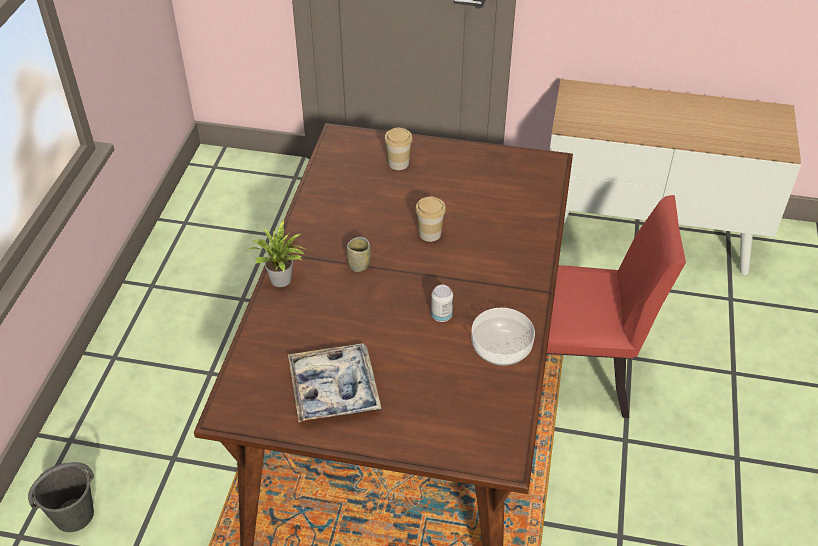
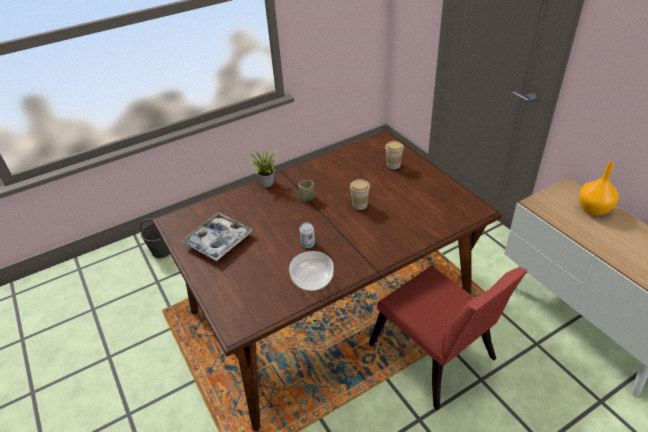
camera: 50 degrees right, 5 degrees down
none -> orange vase [579,162,619,215]

